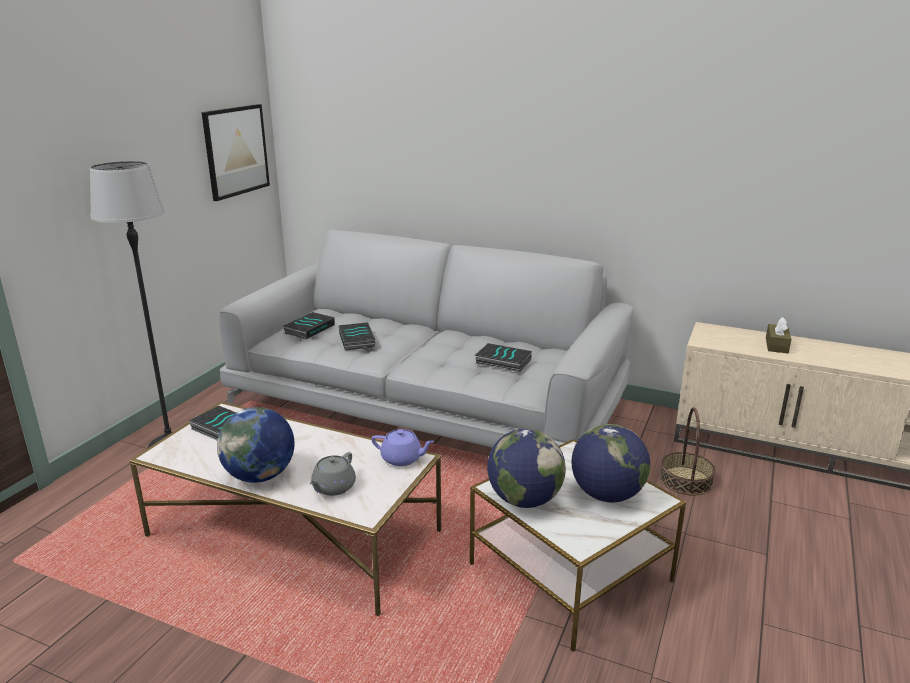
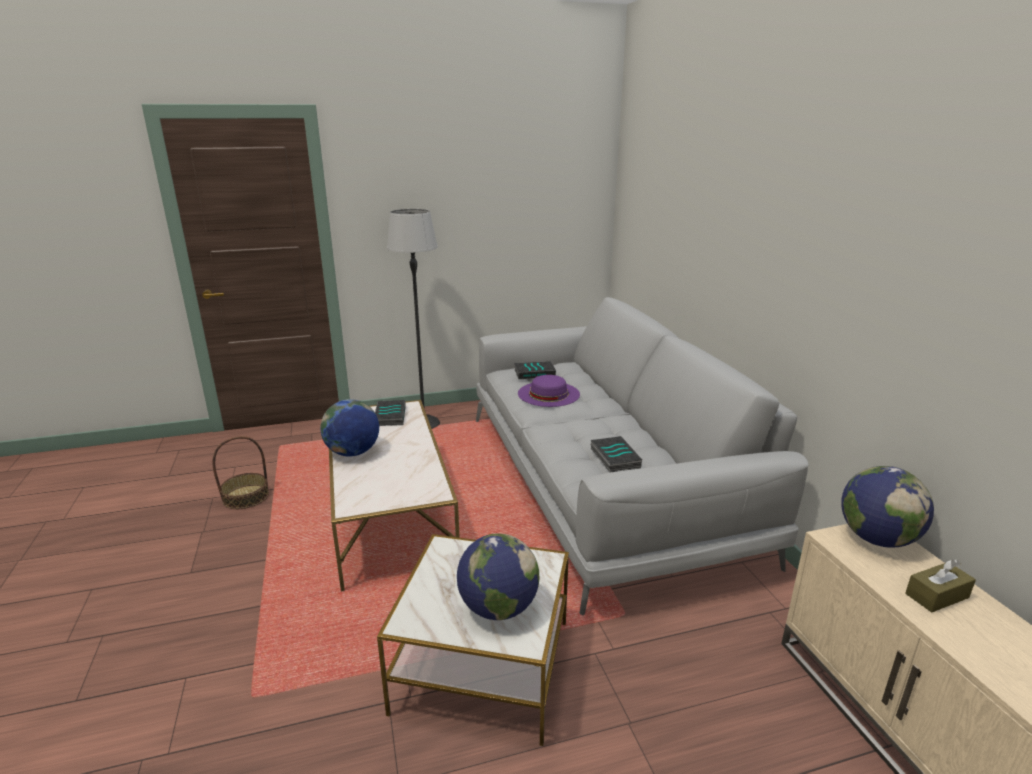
camera: 50 degrees right, 0 degrees up
picture [202,104,270,201] -> none
grey teapot [310,452,356,496] -> none
book [339,322,375,351] -> purple hat [518,375,580,407]
purple teapot [371,429,435,466] -> none
globe [487,428,566,508] -> globe moved to [841,466,934,548]
basket [660,407,715,496] -> basket moved to [213,436,269,509]

